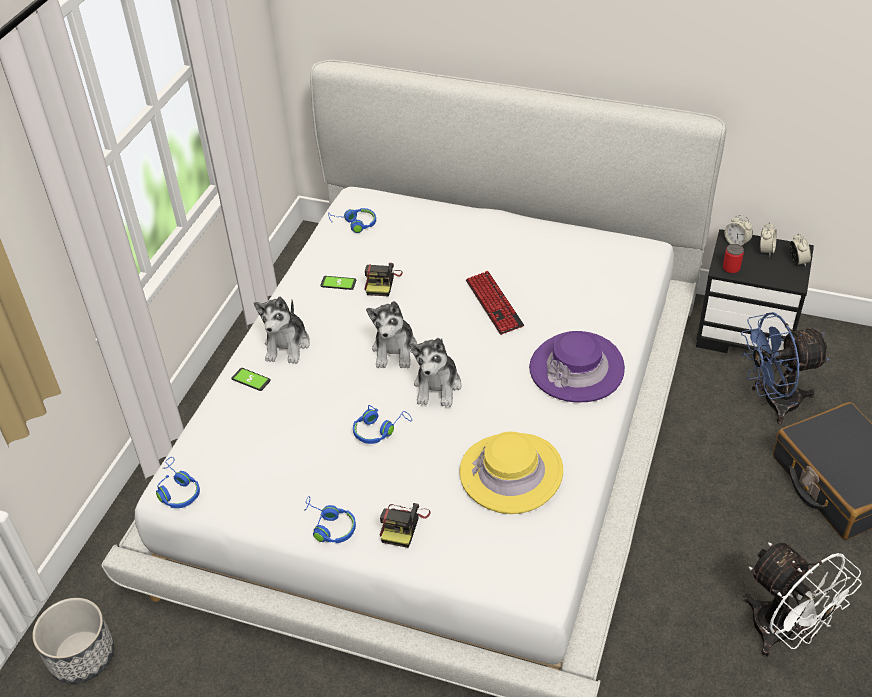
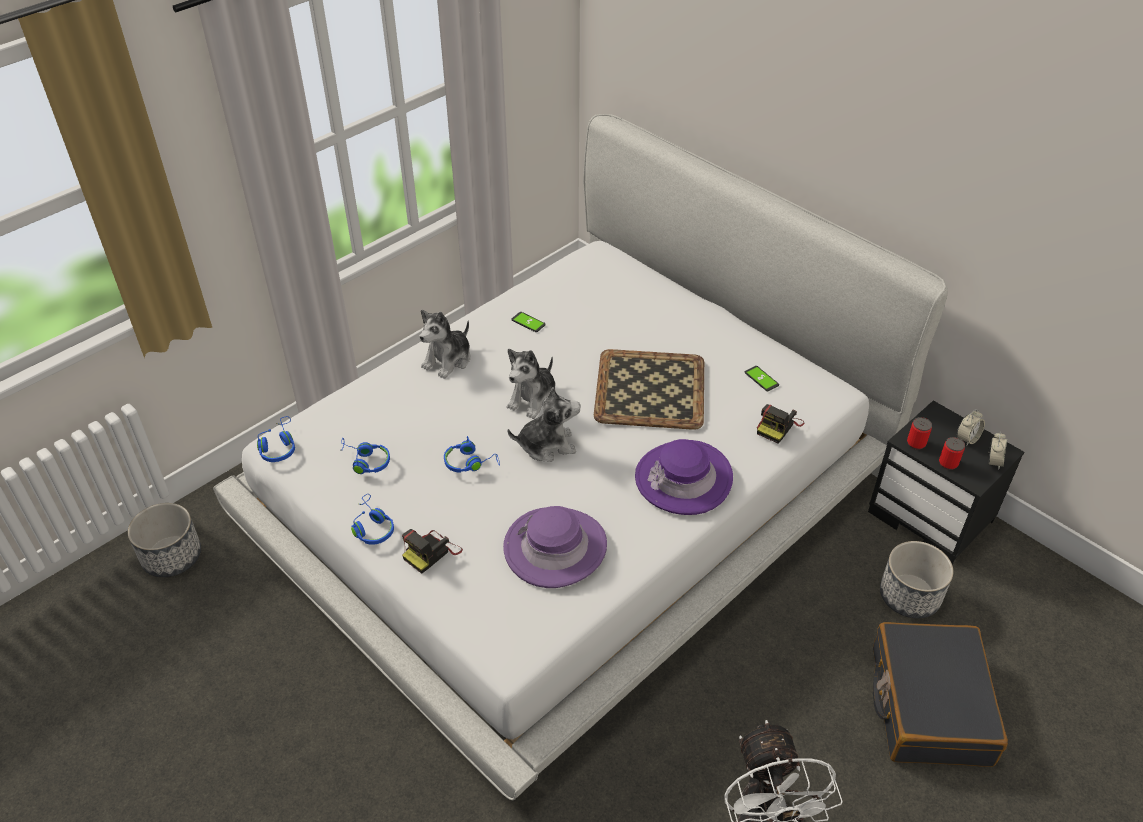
camera: 25 degrees right, 0 degrees up
phone [231,368,271,391] -> phone moved to [745,366,779,391]
blue headphones [328,208,376,233] -> blue headphones moved to [341,438,390,474]
camera [364,263,403,296] -> camera moved to [757,404,804,444]
plush toy [409,338,461,407] -> plush toy turned 135 degrees counterclockwise [508,387,581,462]
yellow hat [459,432,563,514] -> purple hat [503,506,607,588]
keyboard [466,271,524,335] -> tray [594,349,704,430]
alarm clock [725,215,753,246] -> none
blue fan [741,312,830,425] -> planter [880,541,953,618]
none -> can [939,437,965,470]

